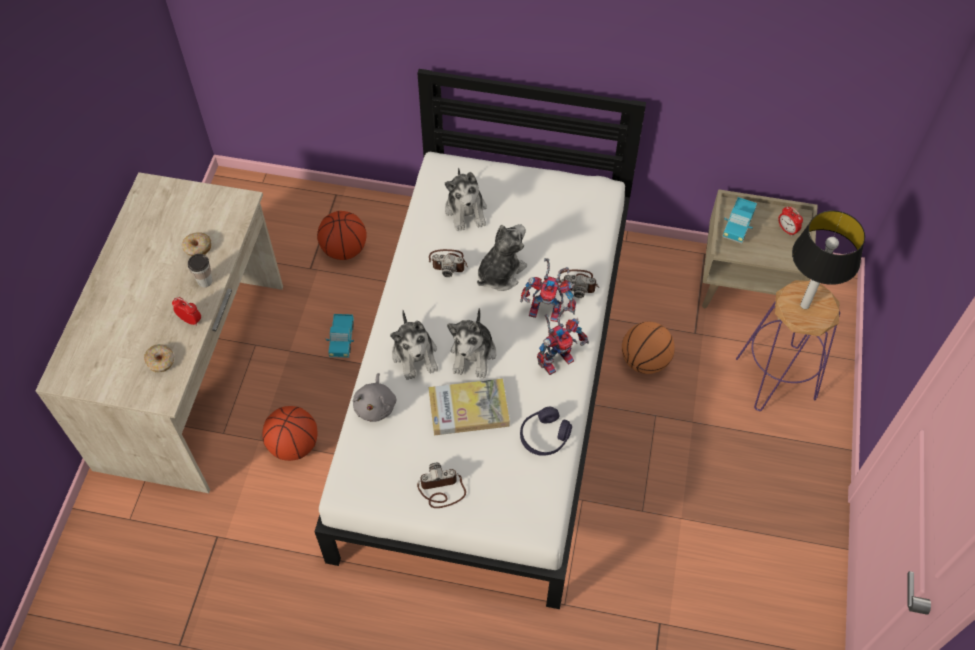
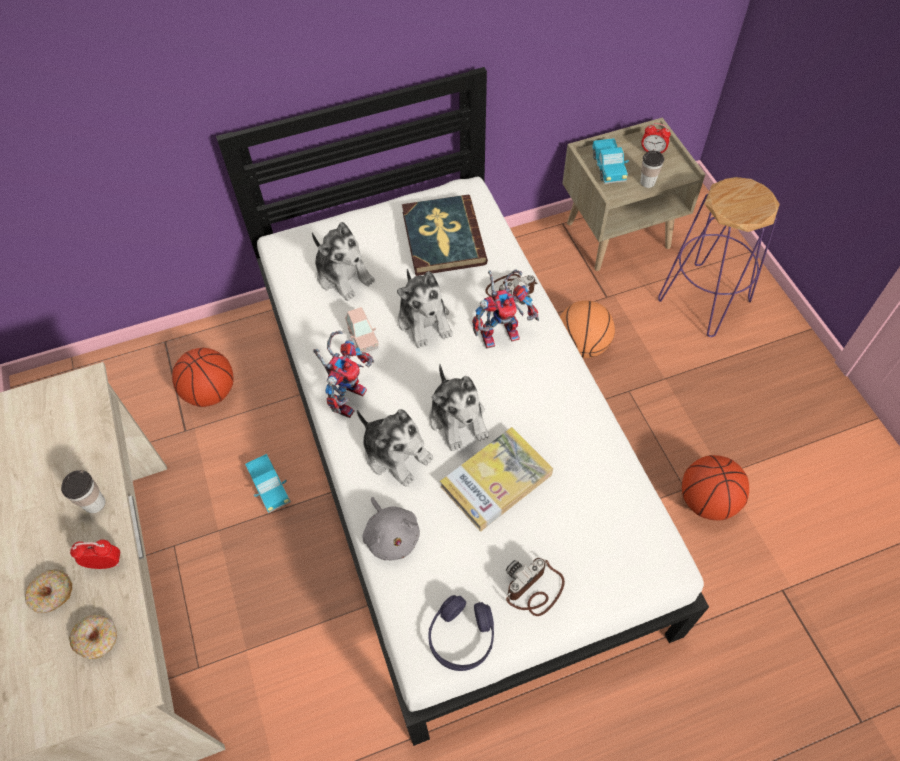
camera: 30 degrees left, 0 degrees up
donut [182,232,211,256] -> donut moved to [25,570,72,613]
basketball [262,406,317,461] -> basketball moved to [682,455,749,520]
camera [429,249,468,277] -> pink toy car [345,307,378,353]
plush toy [477,224,527,291] -> plush toy turned 150 degrees clockwise [397,268,453,348]
purple headphones [520,407,572,456] -> purple headphones moved to [428,595,494,671]
toy robot [537,308,589,375] -> toy robot moved to [313,330,374,418]
table lamp [792,210,865,309] -> none
none -> book [402,195,488,276]
none -> cup [640,150,664,188]

